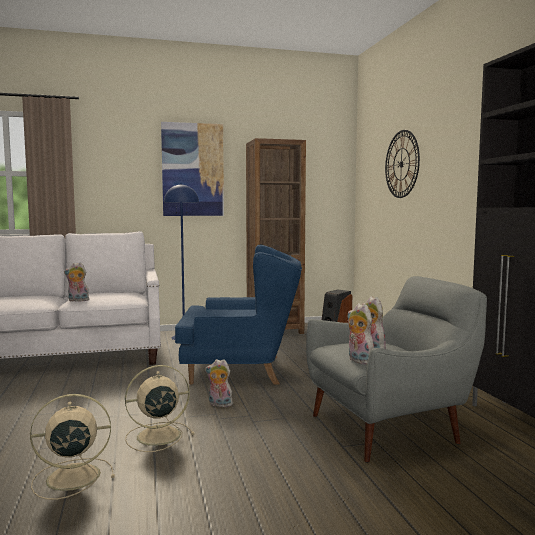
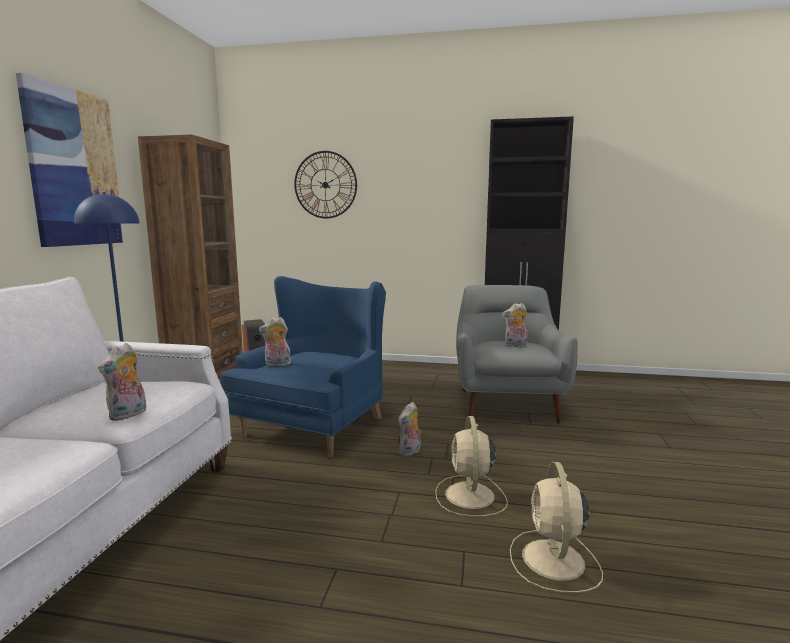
camera: 65 degrees left, 5 degrees up
plush toy [347,303,374,365] -> plush toy moved to [259,317,291,366]

